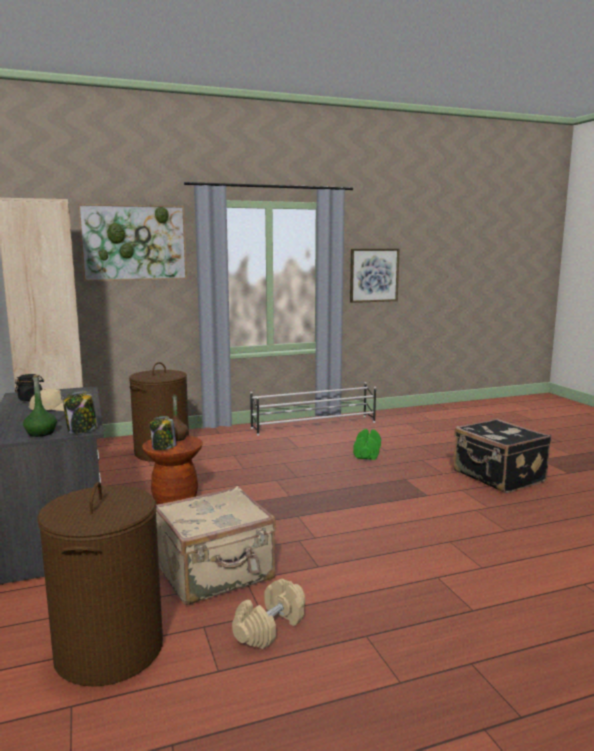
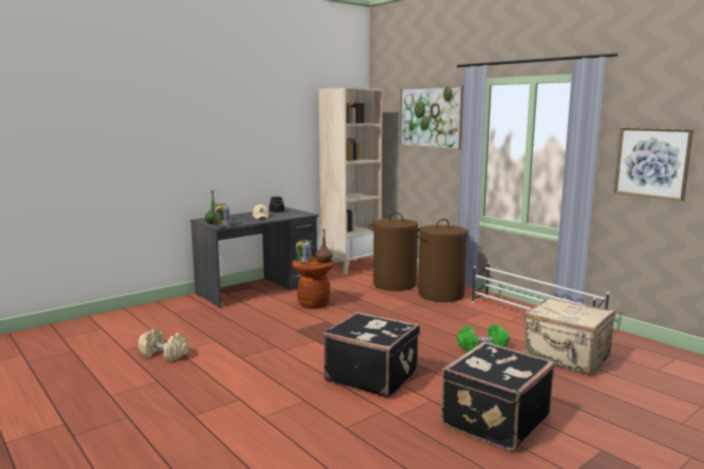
camera: 70 degrees right, 0 degrees up
brown laundry basket [37,482,163,687] -> brown laundry basket moved to [416,219,469,302]
beige suitcase [156,486,276,605] -> beige suitcase moved to [523,297,615,376]
none -> black suitcase [323,312,420,398]

